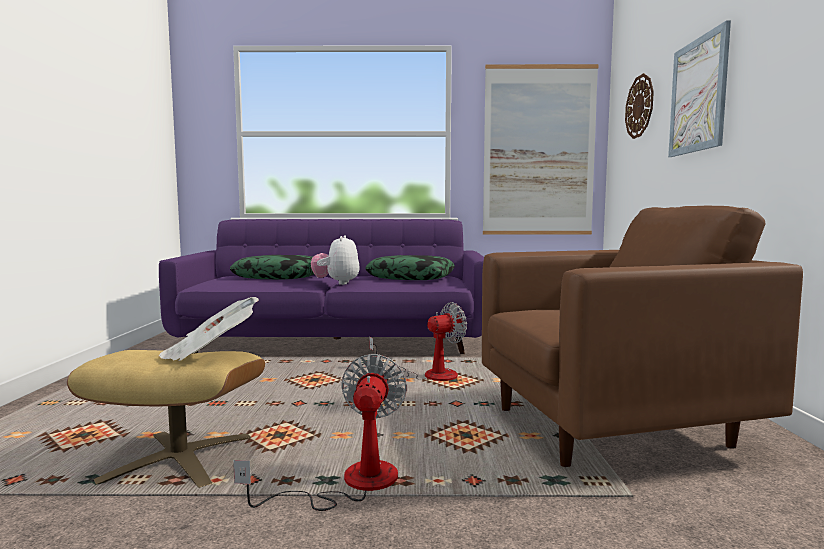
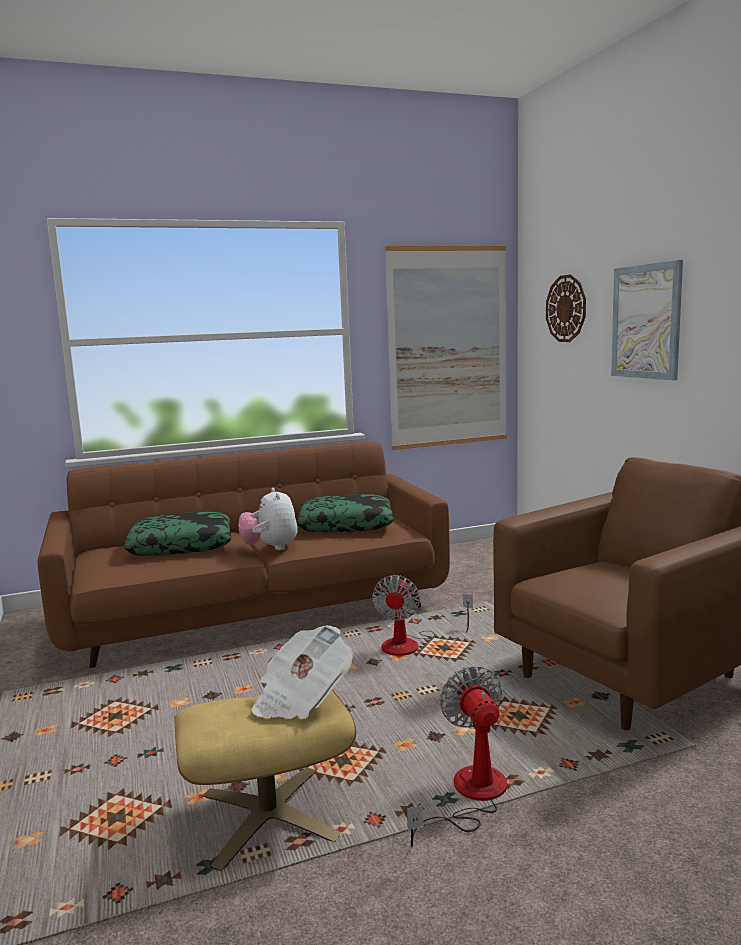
camera: 20 degrees left, 5 degrees up
purple sofa [159,219,484,354] -> brown sofa [38,441,450,668]
fan [369,302,467,381] -> fan turned 150 degrees clockwise [372,575,473,656]

